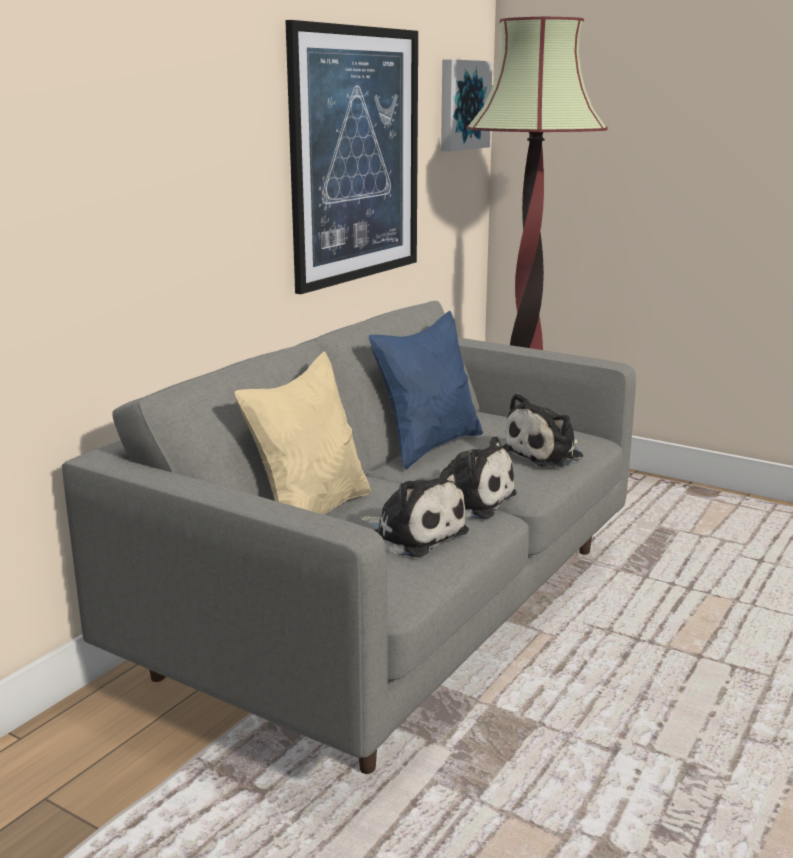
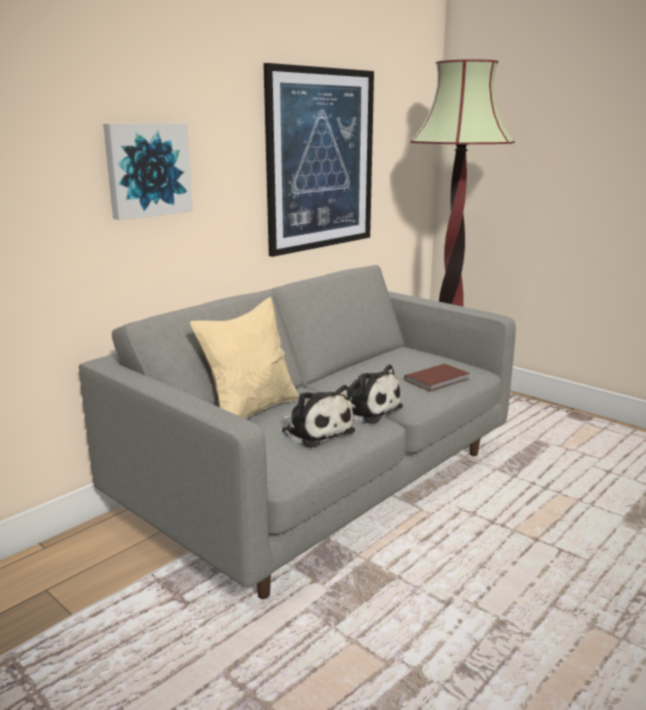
camera: 10 degrees right, 0 degrees up
blue pillow [369,311,483,470] -> none
picture [441,59,493,152] -> picture moved to [103,123,193,220]
plush toy [502,393,583,467] -> brown book [404,364,470,392]

